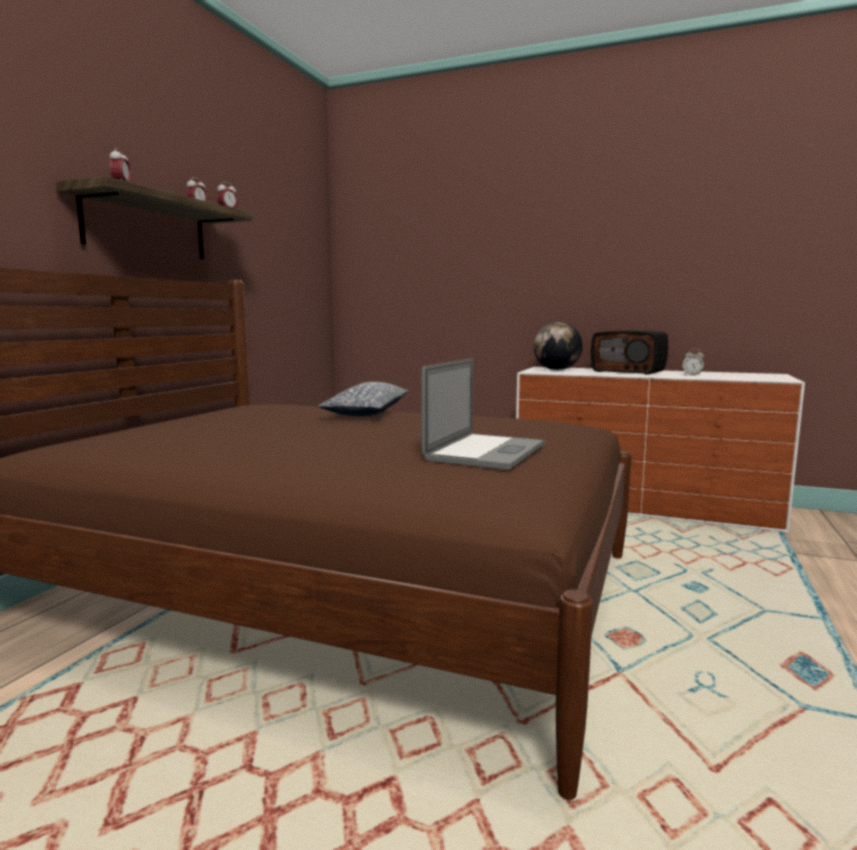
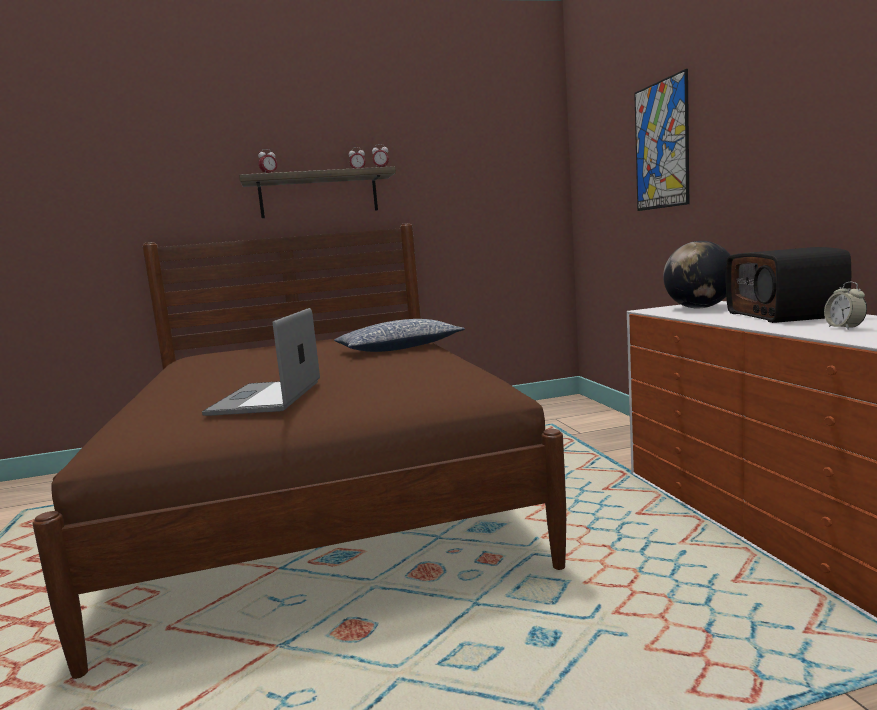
camera: 55 degrees right, 0 degrees up
laptop [422,358,546,470] -> laptop turned 105 degrees clockwise [202,308,320,416]
none -> picture [634,69,689,211]

